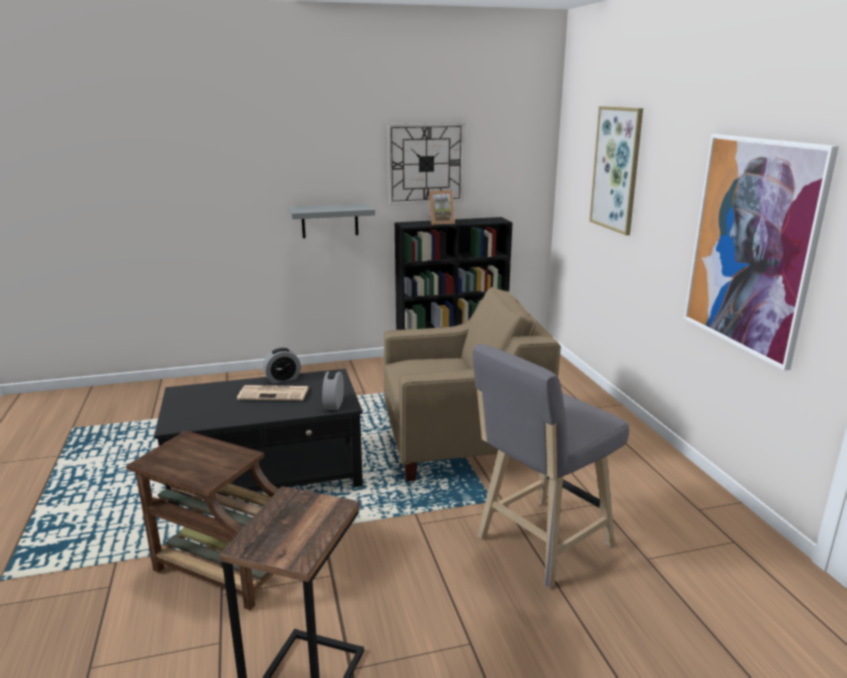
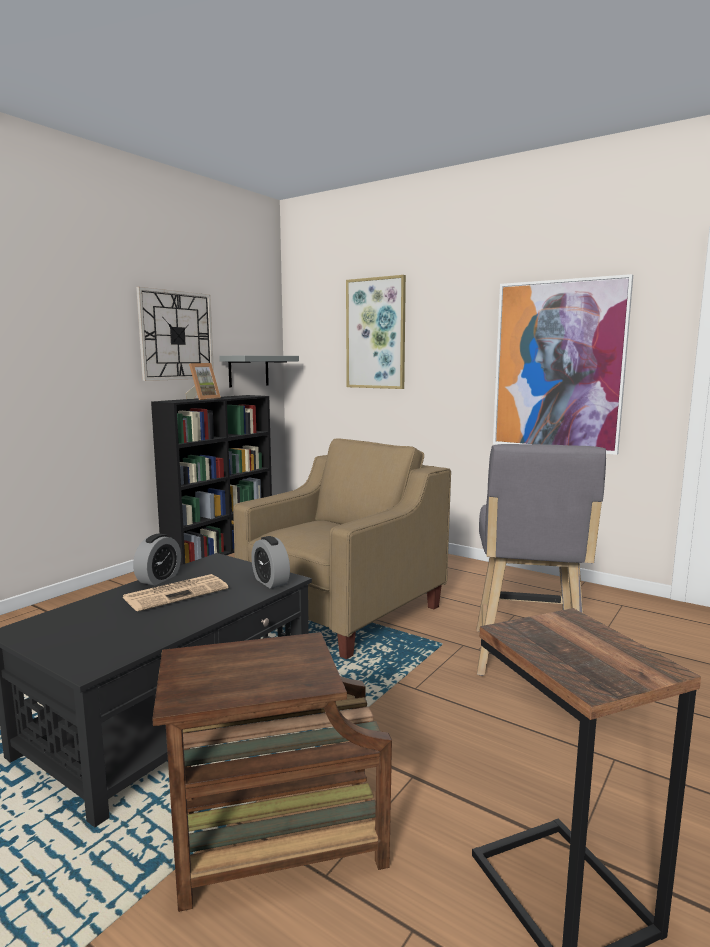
camera: 40 degrees left, 10 degrees down
grey shelf [289,204,375,238] -> grey shelf moved to [219,356,299,387]

